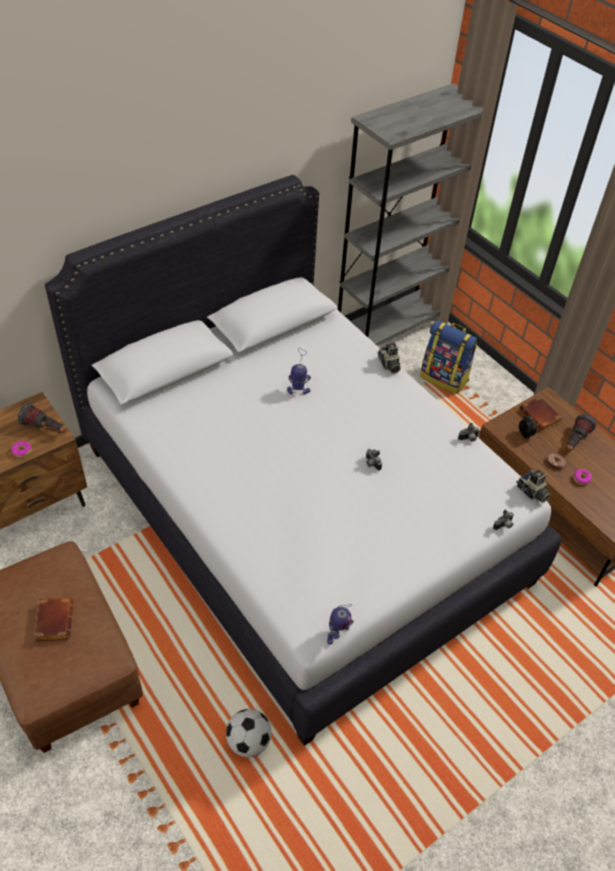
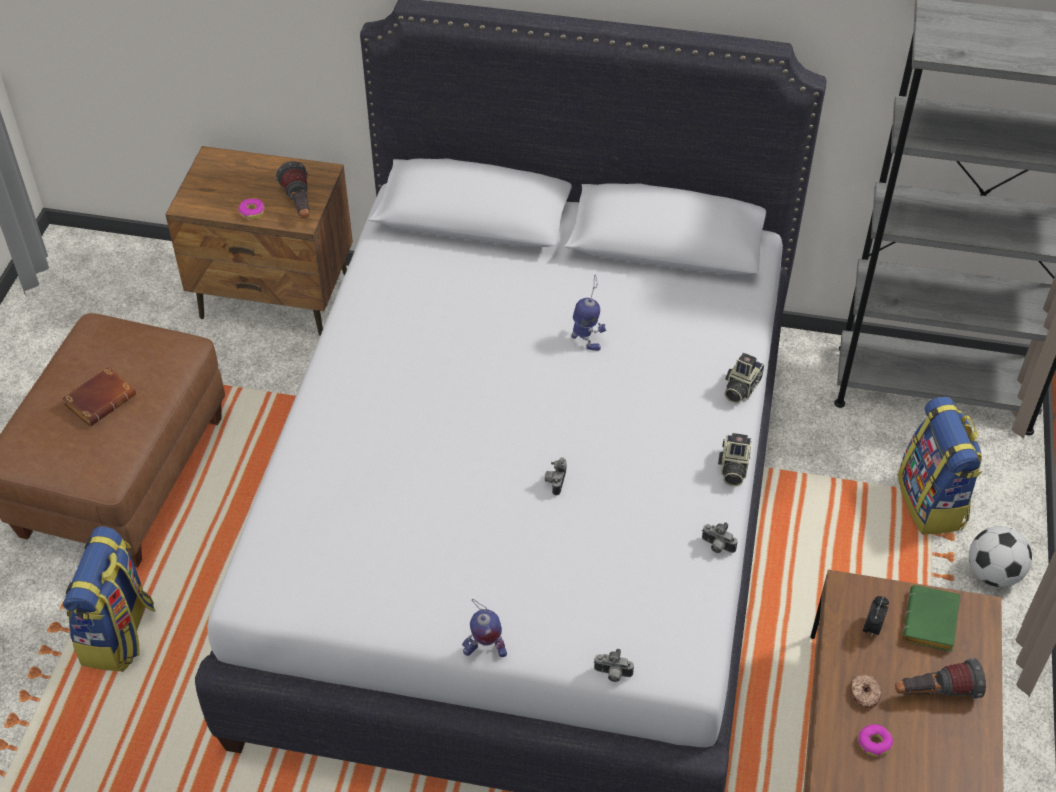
camera: 50 degrees right, 0 degrees up
football [226,709,271,757] -> football moved to [969,526,1032,587]
toy robot [327,604,353,644] -> toy robot moved to [462,599,507,657]
camera [516,469,551,503] -> camera moved to [718,433,752,486]
brown book [519,396,563,431] -> green book [903,585,960,652]
none -> backpack [63,526,155,672]

